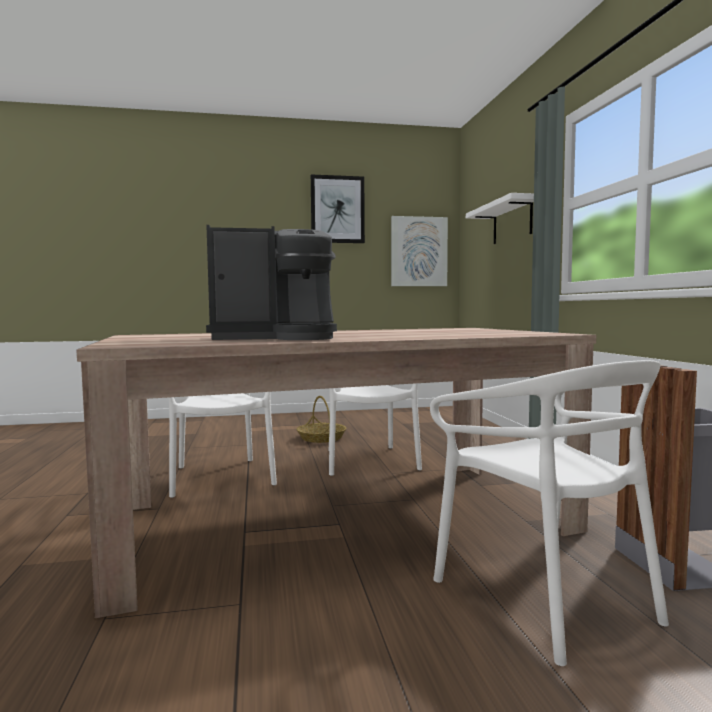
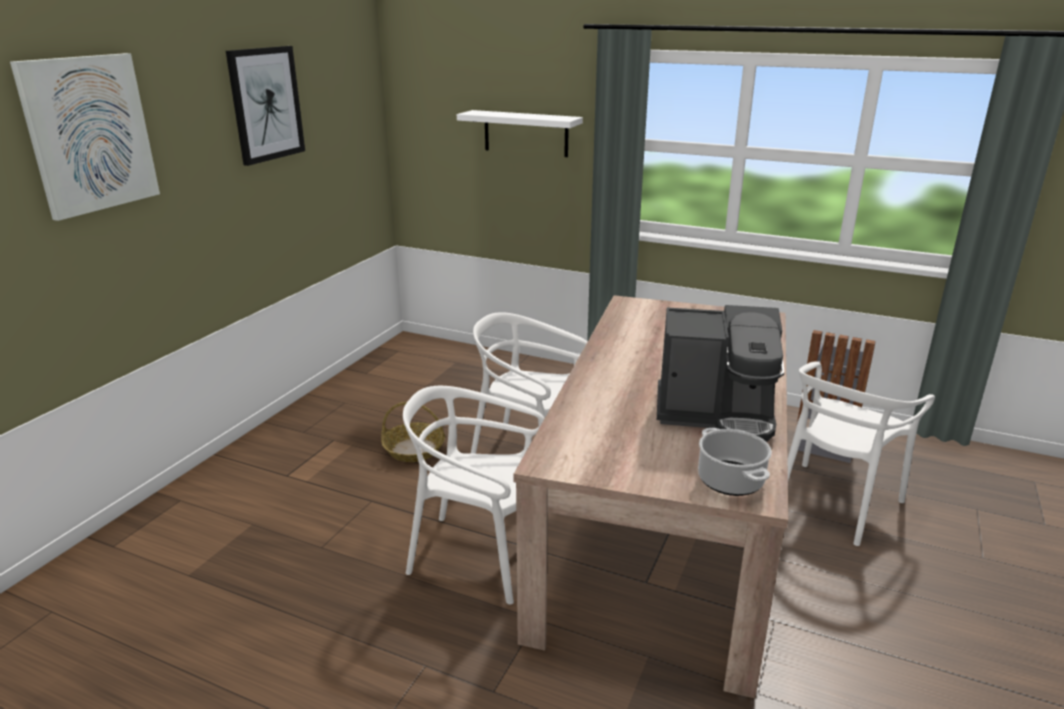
camera: 55 degrees left, 20 degrees up
coffee machine [206,225,337,340] -> coffee machine turned 75 degrees clockwise [657,305,784,442]
picture [391,216,448,286] -> picture moved to [10,53,160,221]
white chair [430,360,669,666] -> white chair turned 120 degrees clockwise [788,361,935,546]
none -> cooking pot [698,428,772,496]

